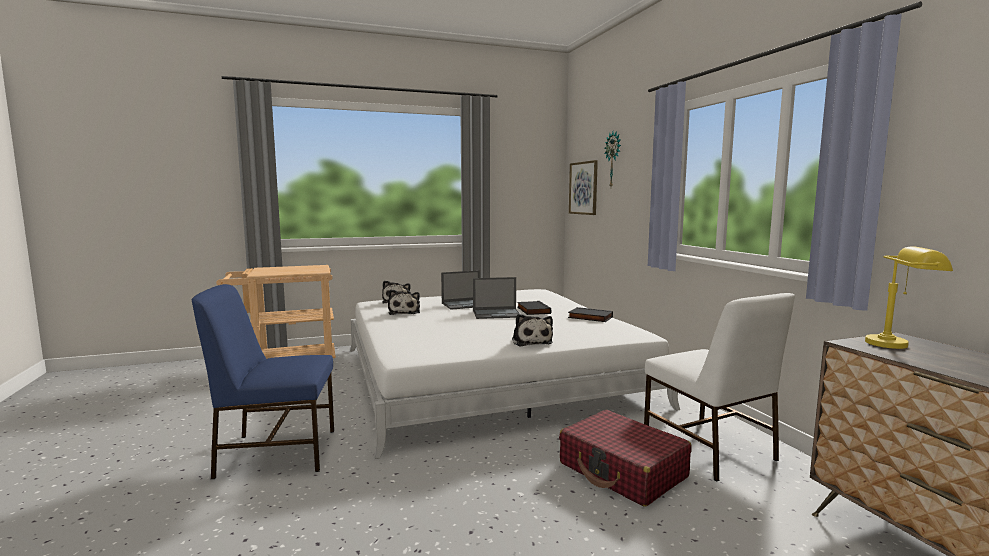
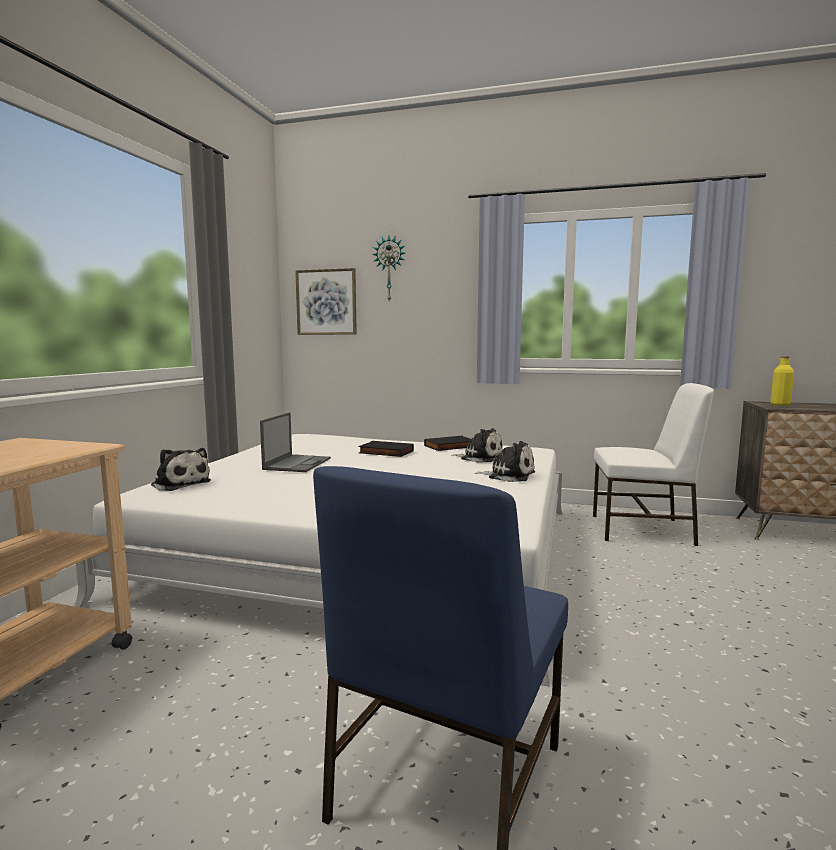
camera: 55 degrees left, 0 degrees up
plush toy [388,289,420,315] -> plush toy moved to [451,428,503,463]
laptop [473,277,520,319] -> none
red suitcase [559,410,691,507] -> none
yellow table lamp [865,246,953,349] -> yellow bottle [770,356,794,406]

